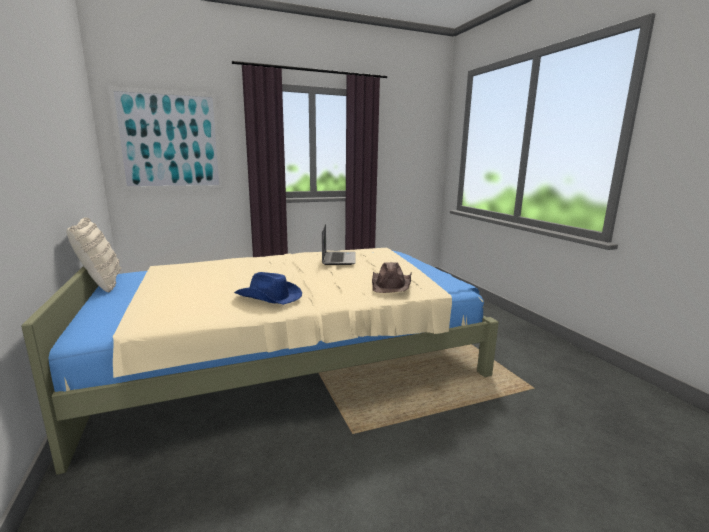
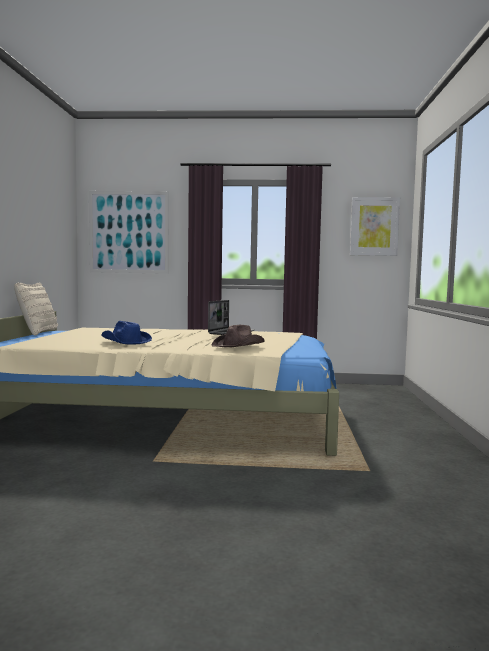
camera: 25 degrees right, 10 degrees down
none -> picture [350,197,400,256]

